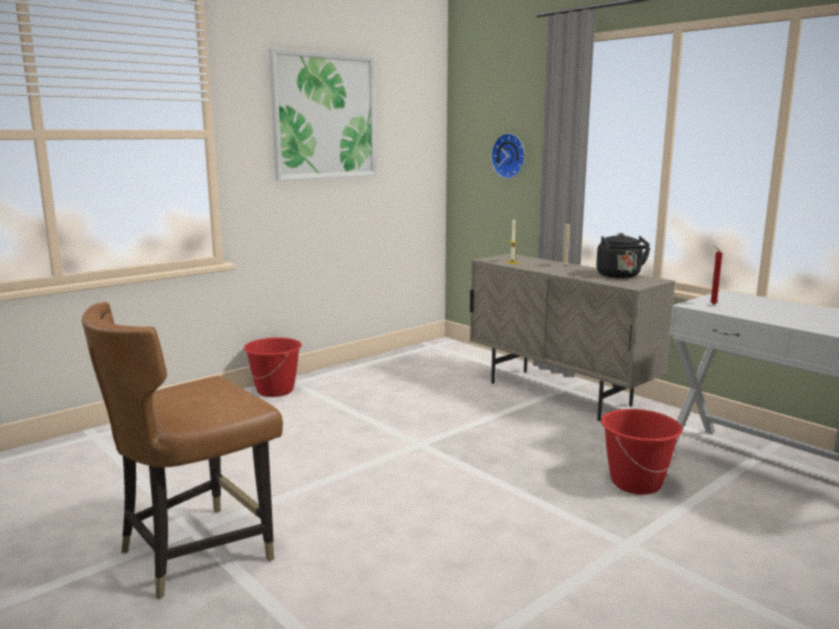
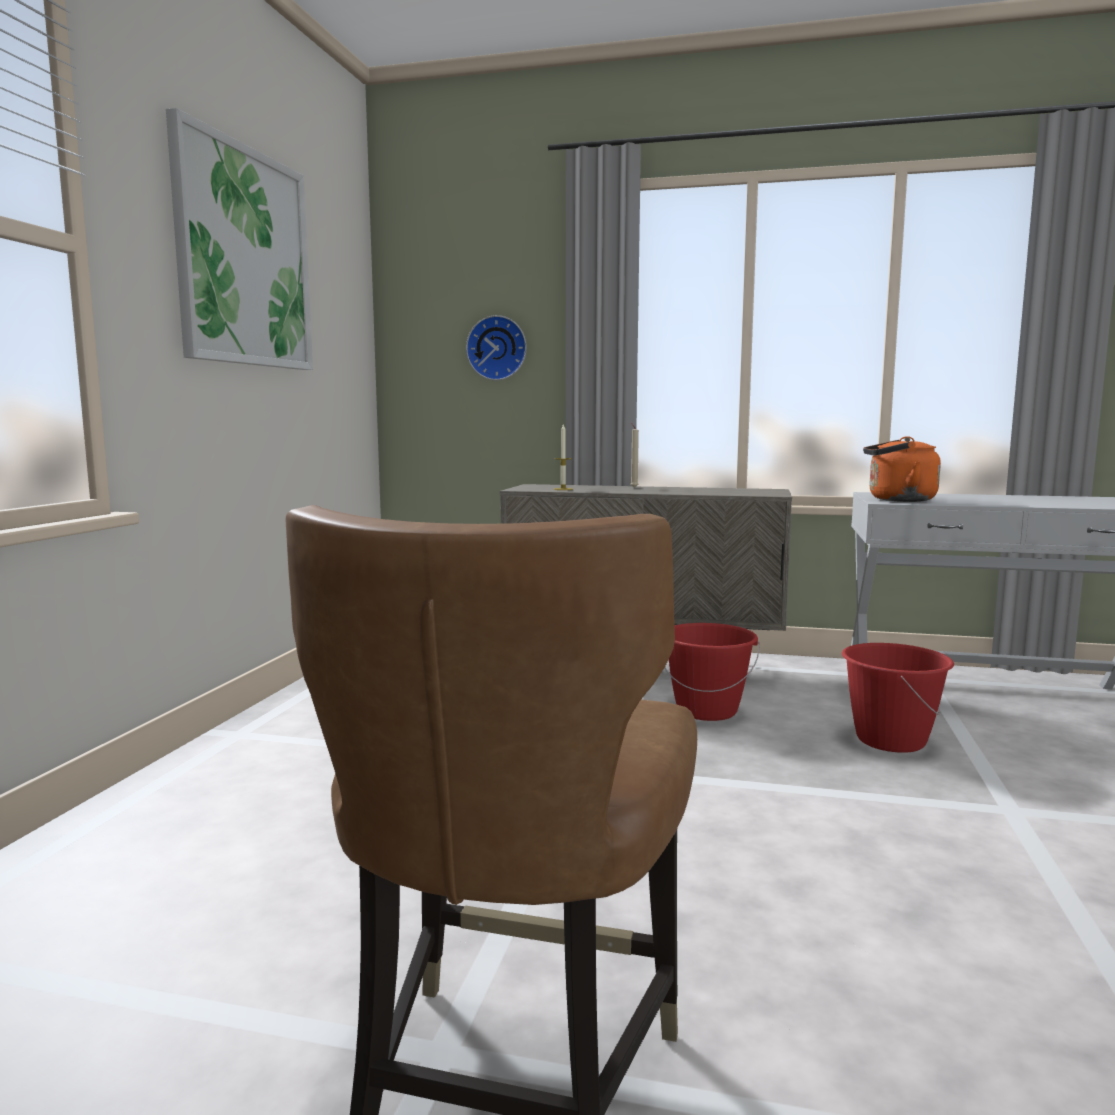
camera: 35 degrees left, 5 degrees down
red bucket [244,337,302,397] -> red bucket moved to [665,623,760,721]
black kettle [596,233,651,278] -> none
red candle [710,246,723,305] -> orange kettle [863,436,941,502]

